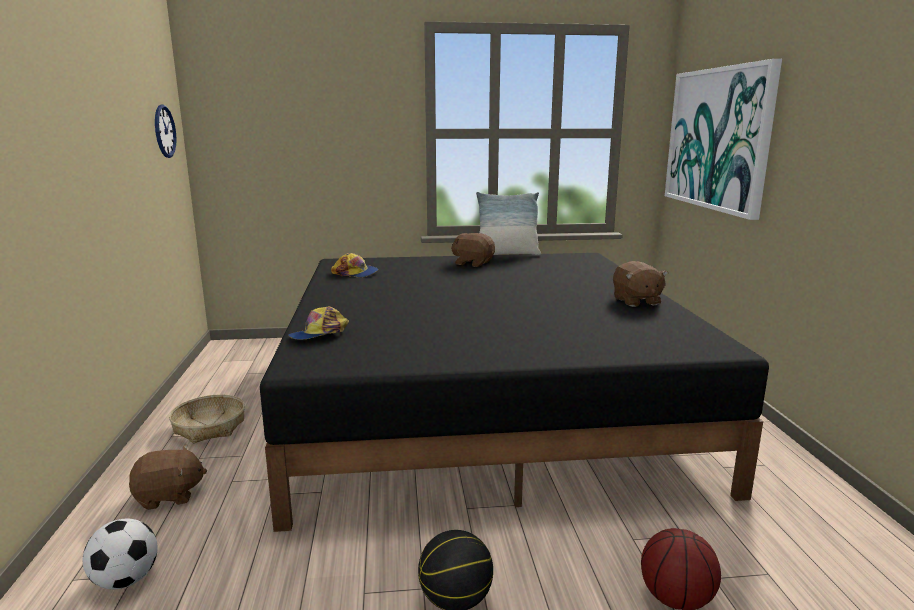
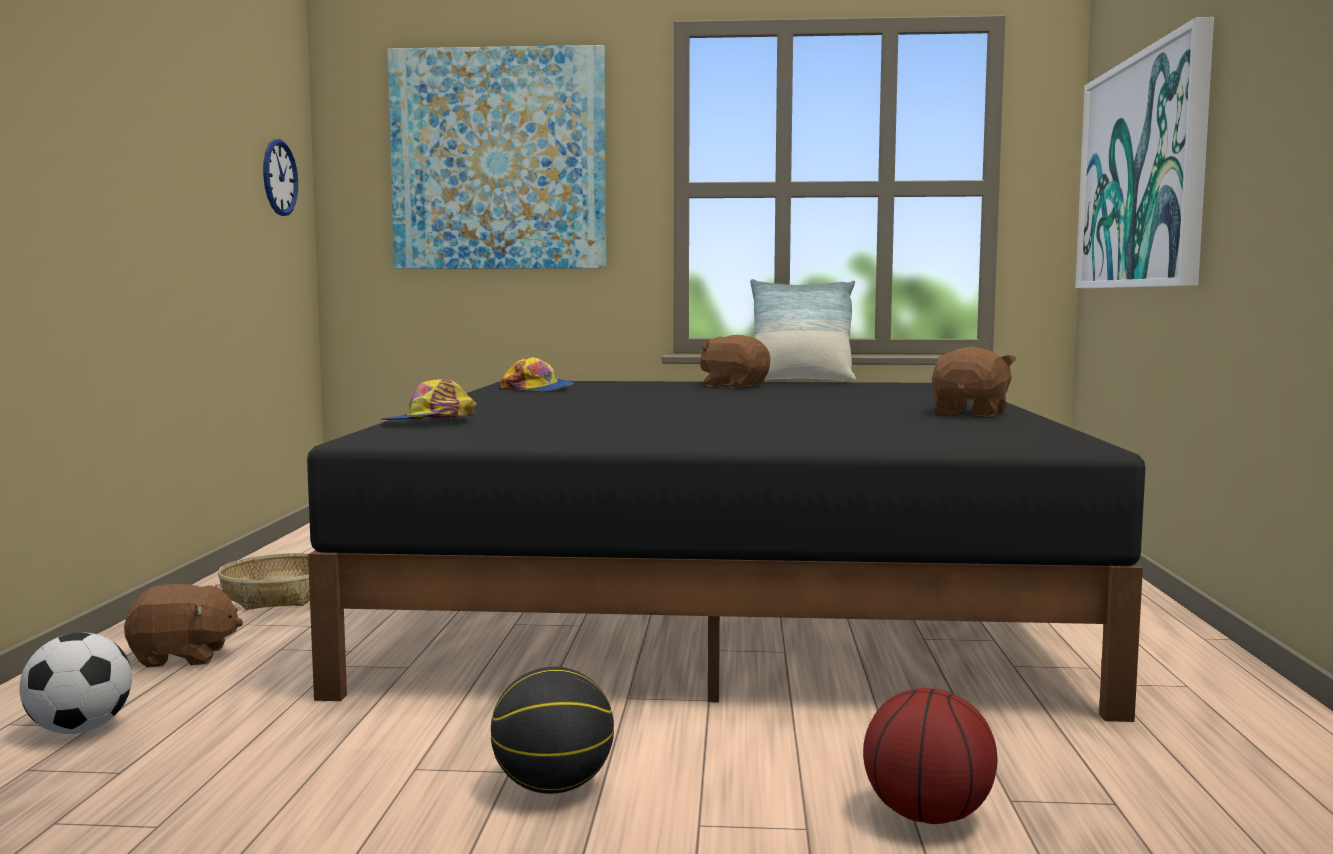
camera: 10 degrees right, 10 degrees down
brown plush toy [613,261,668,307] -> brown plush toy turned 150 degrees counterclockwise [931,346,1017,417]
none -> picture [387,45,606,269]

